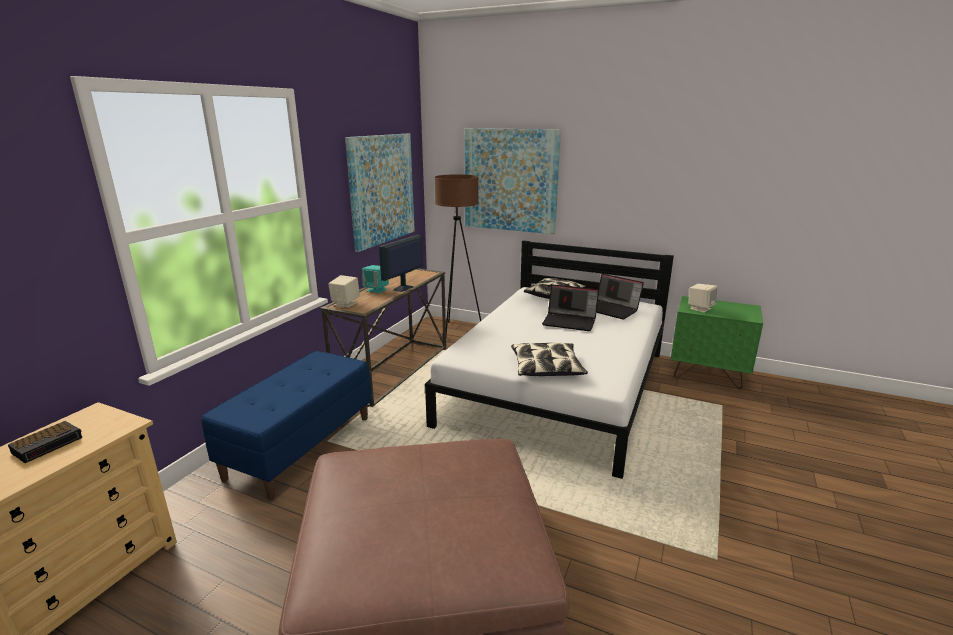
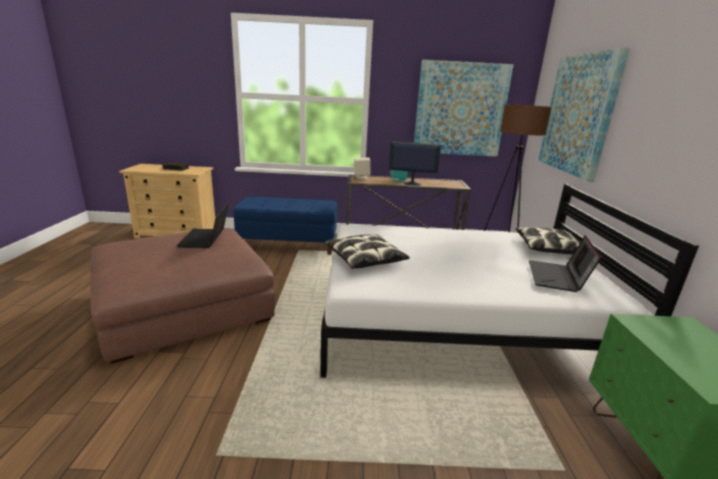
camera: 65 degrees right, 0 degrees up
laptop [542,284,599,331] -> laptop moved to [177,203,229,248]
beige speaker [689,284,717,313] -> none

